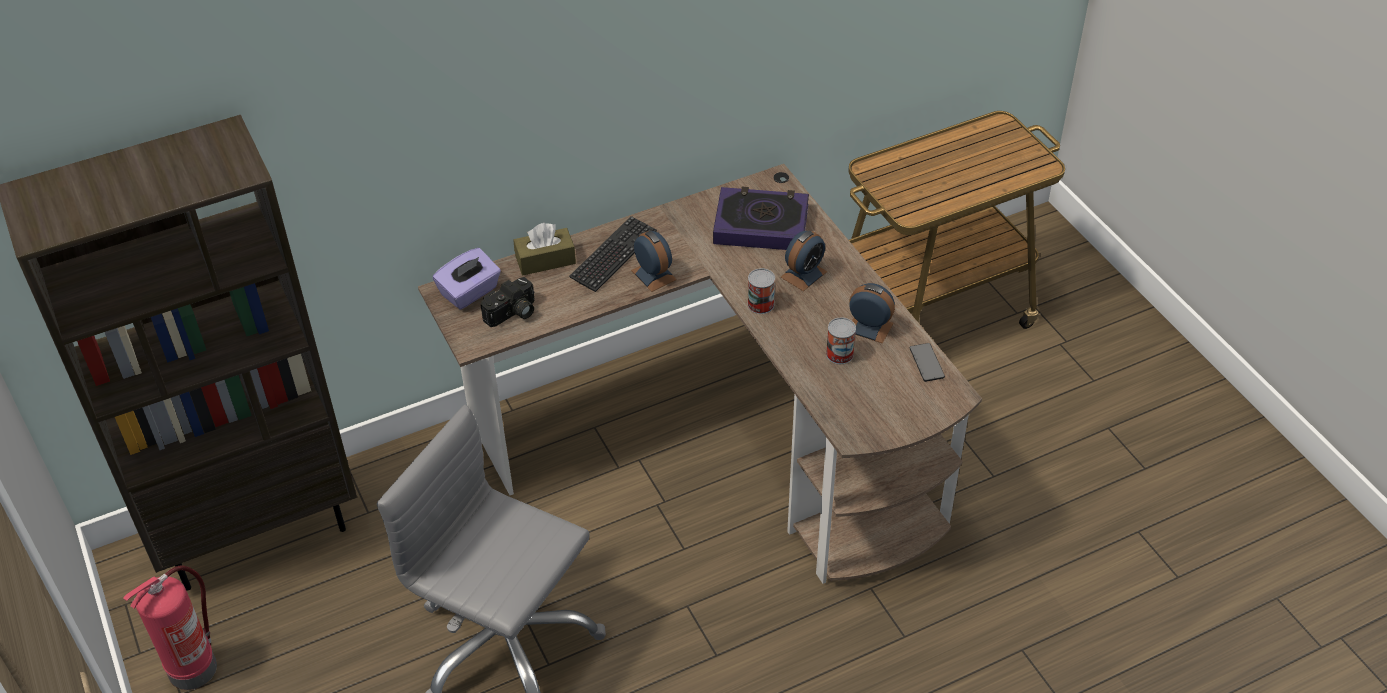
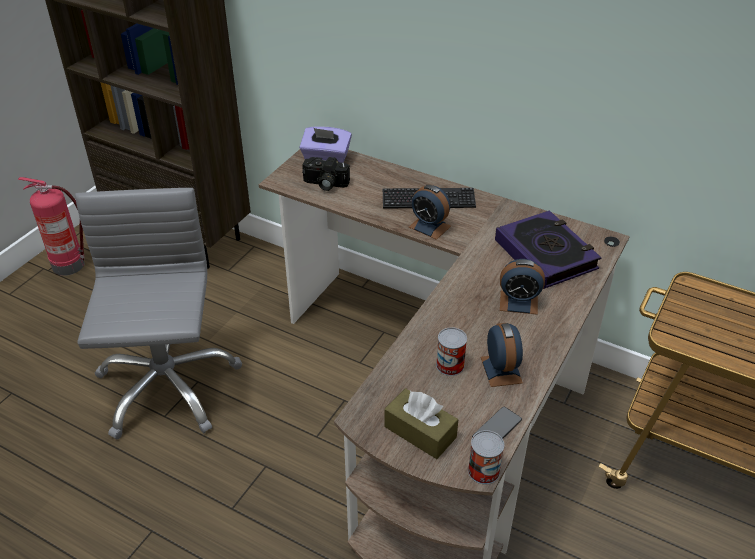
camera: 55 degrees right, 5 degrees down
brown tissue box [513,223,576,276] -> brown tissue box moved to [384,388,458,459]
alarm clock [631,231,677,292] -> alarm clock turned 105 degrees clockwise [409,185,451,240]
can [748,268,775,314] -> can moved to [468,430,504,485]

